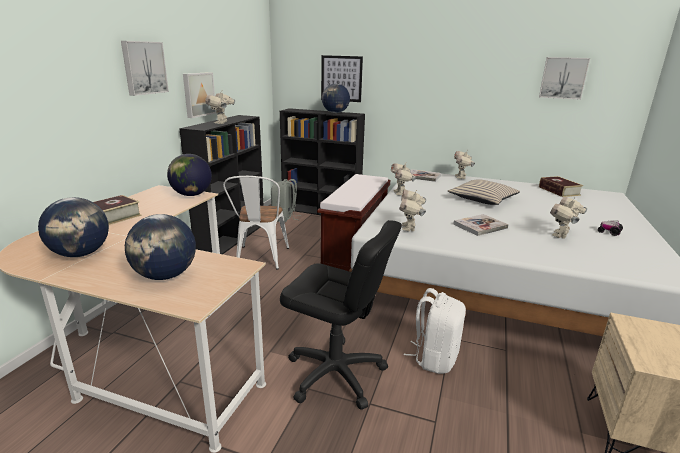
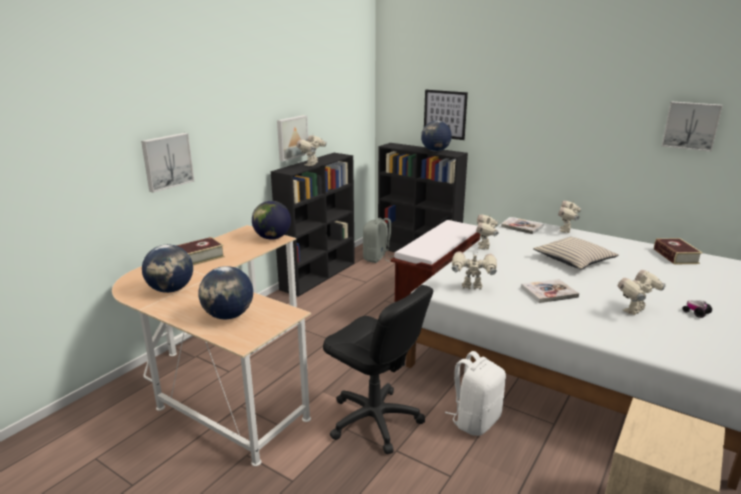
camera: 15 degrees right, 0 degrees up
picture [121,41,169,96] -> picture moved to [141,133,194,193]
white chair [223,176,289,270] -> none
toy robot [399,189,426,231] -> toy robot turned 75 degrees clockwise [452,251,497,290]

